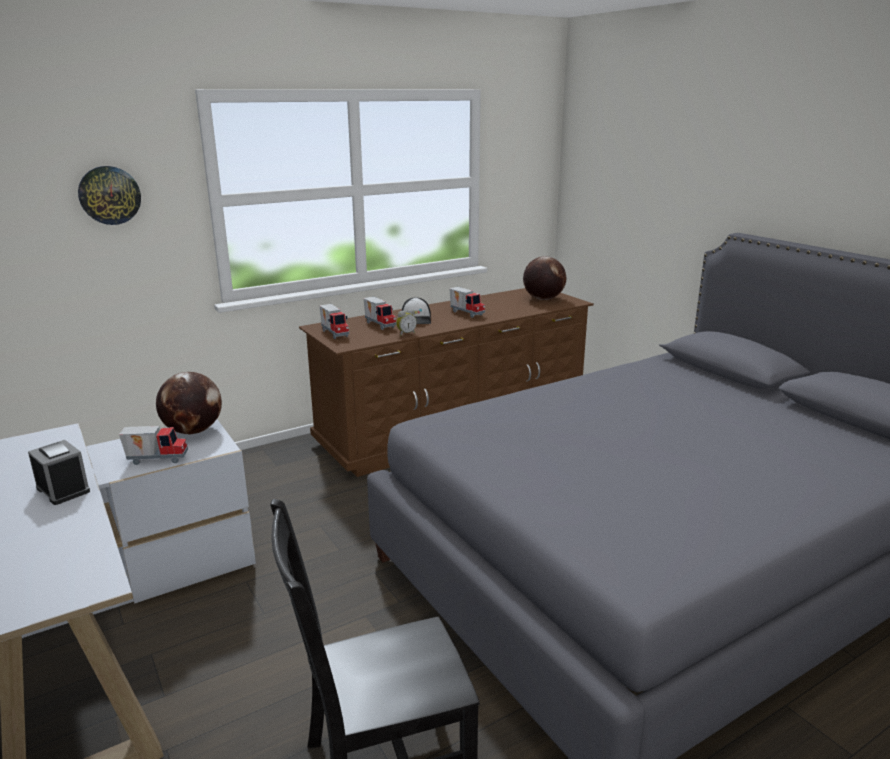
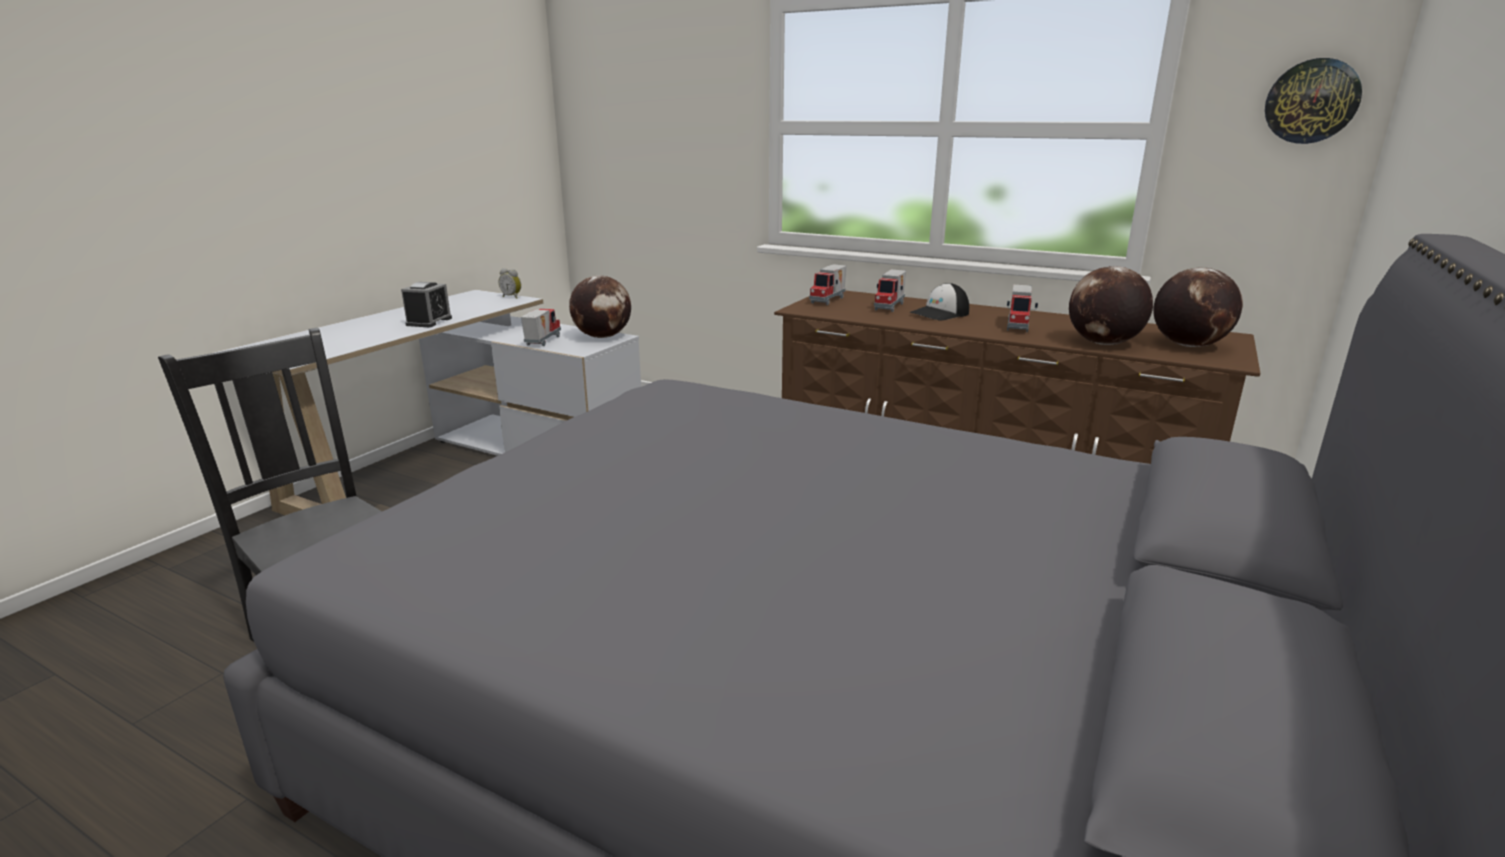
camera: 60 degrees right, 0 degrees up
wall clock [78,166,141,225] -> wall clock moved to [1265,58,1362,144]
toy truck [119,426,188,465] -> toy truck turned 135 degrees counterclockwise [521,309,561,346]
alarm clock [396,309,417,336] -> alarm clock moved to [499,268,521,299]
none -> globe [1069,266,1153,345]

